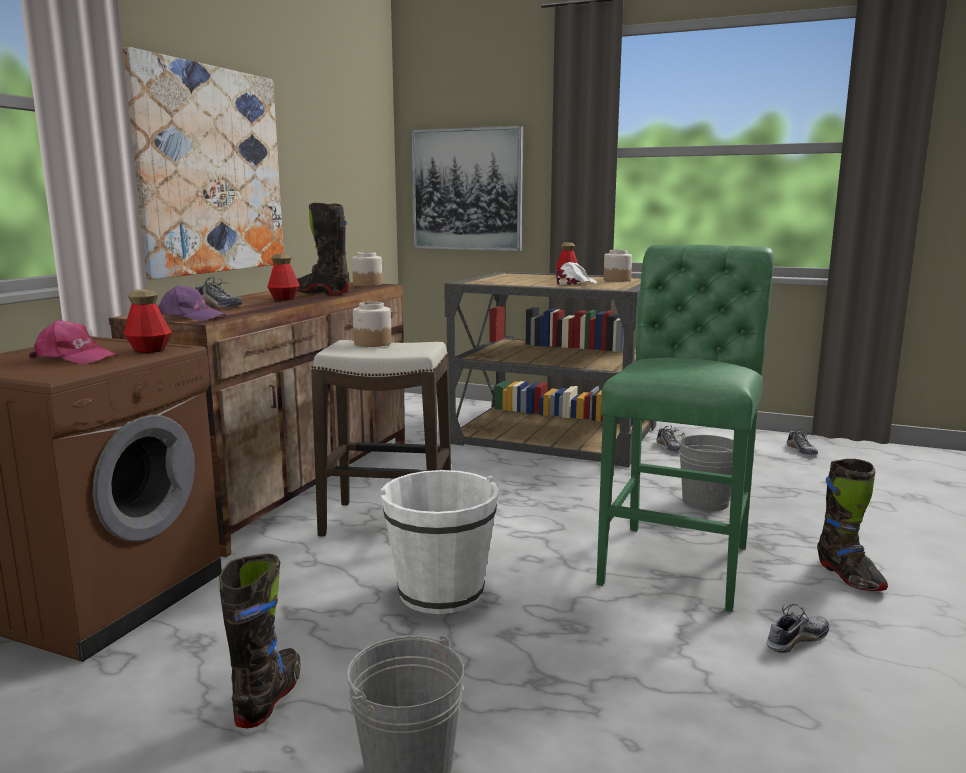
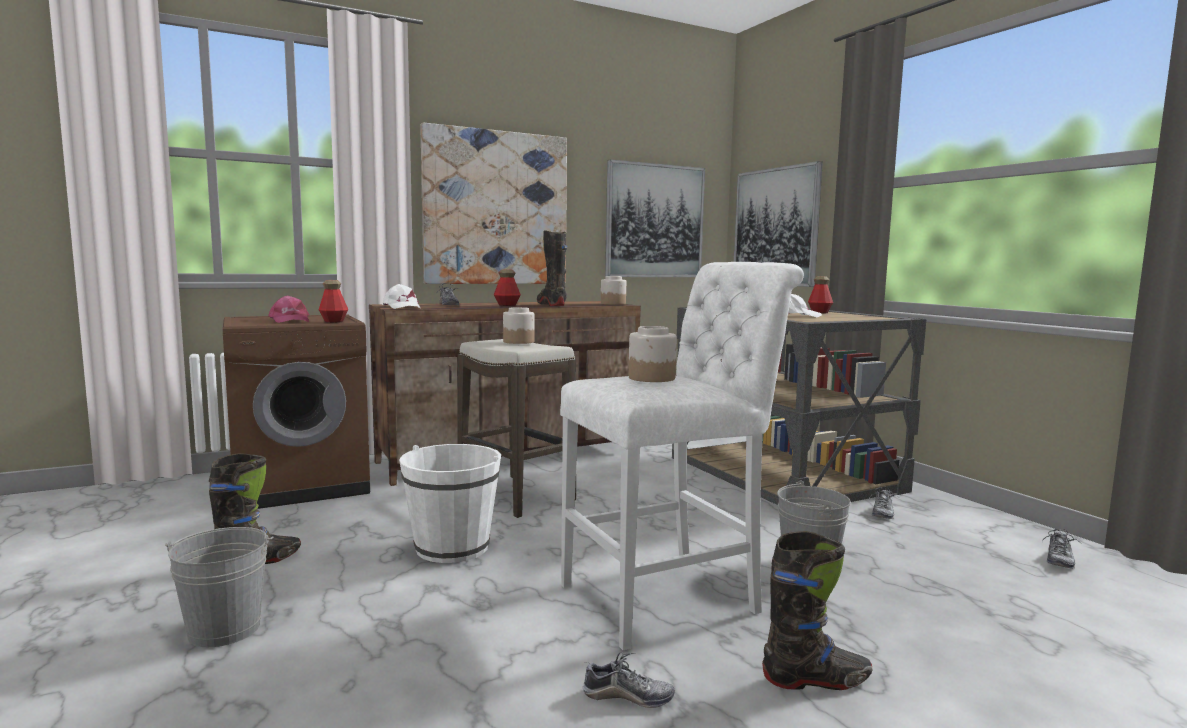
camera: 40 degrees right, 5 degrees down
purple cap [158,285,226,321] -> white cap [383,284,420,309]
green stool [596,244,774,612] -> white stool [560,262,804,650]
jar [604,250,632,282] -> jar moved to [628,326,677,382]
black boot [817,459,888,591] -> black boot turned 120 degrees counterclockwise [762,531,873,690]
none -> picture [605,159,705,277]

